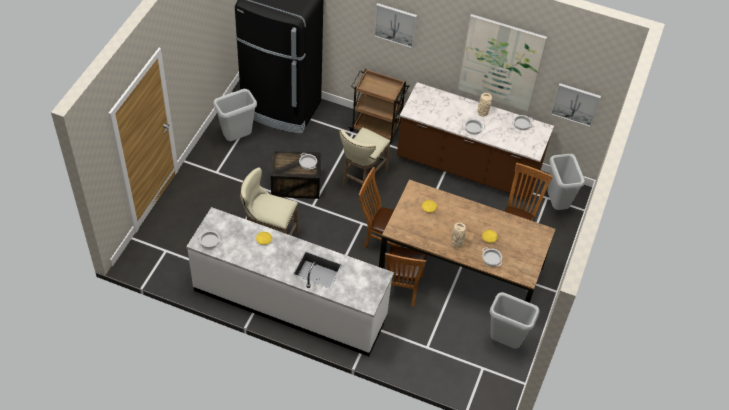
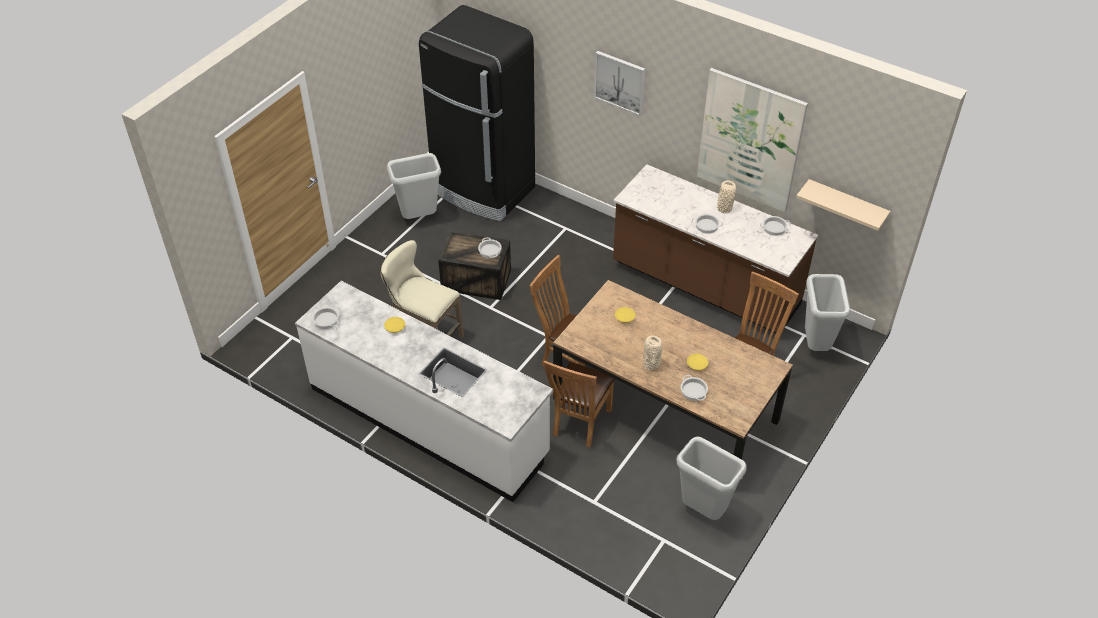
camera: 15 degrees right, 5 degrees down
beige stool [340,127,390,186] -> none
brown cart [348,69,409,144] -> none
picture [550,83,601,127] -> beige shelf [796,179,890,231]

